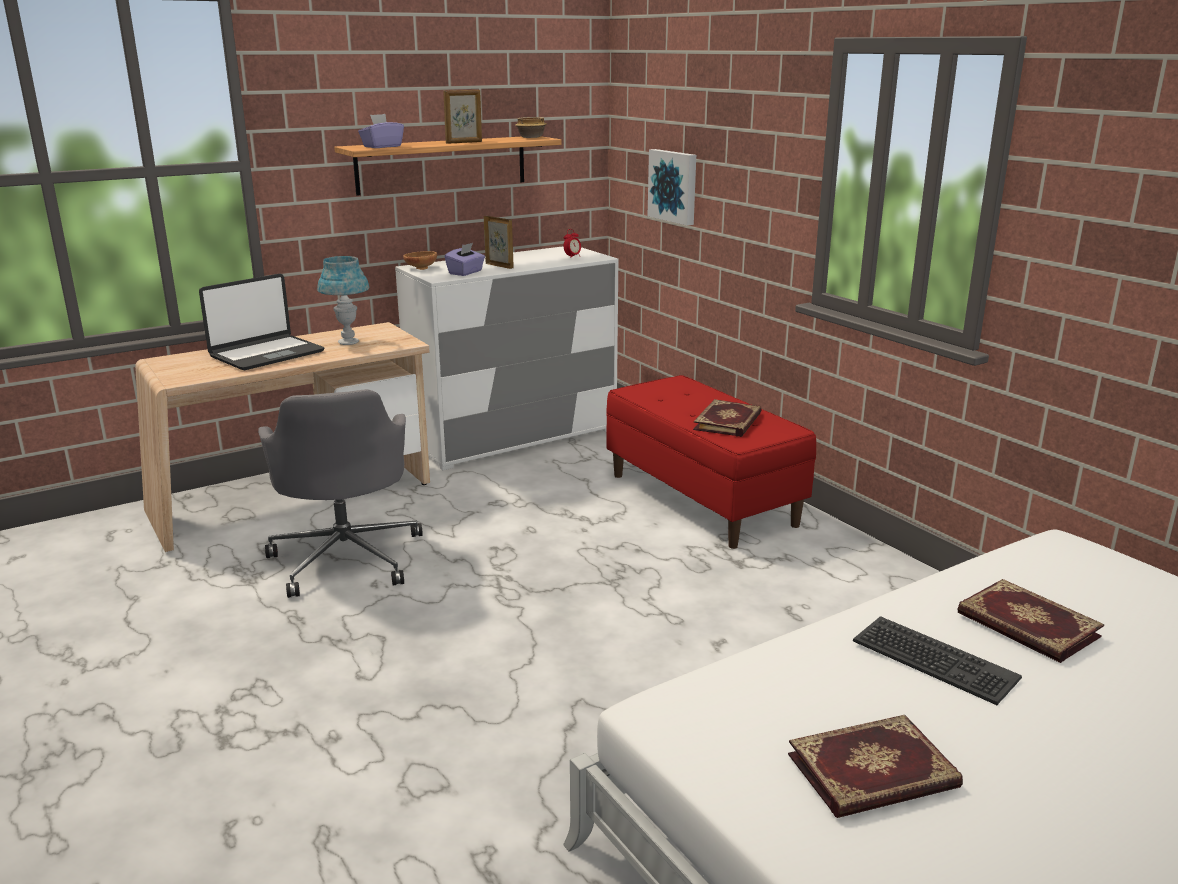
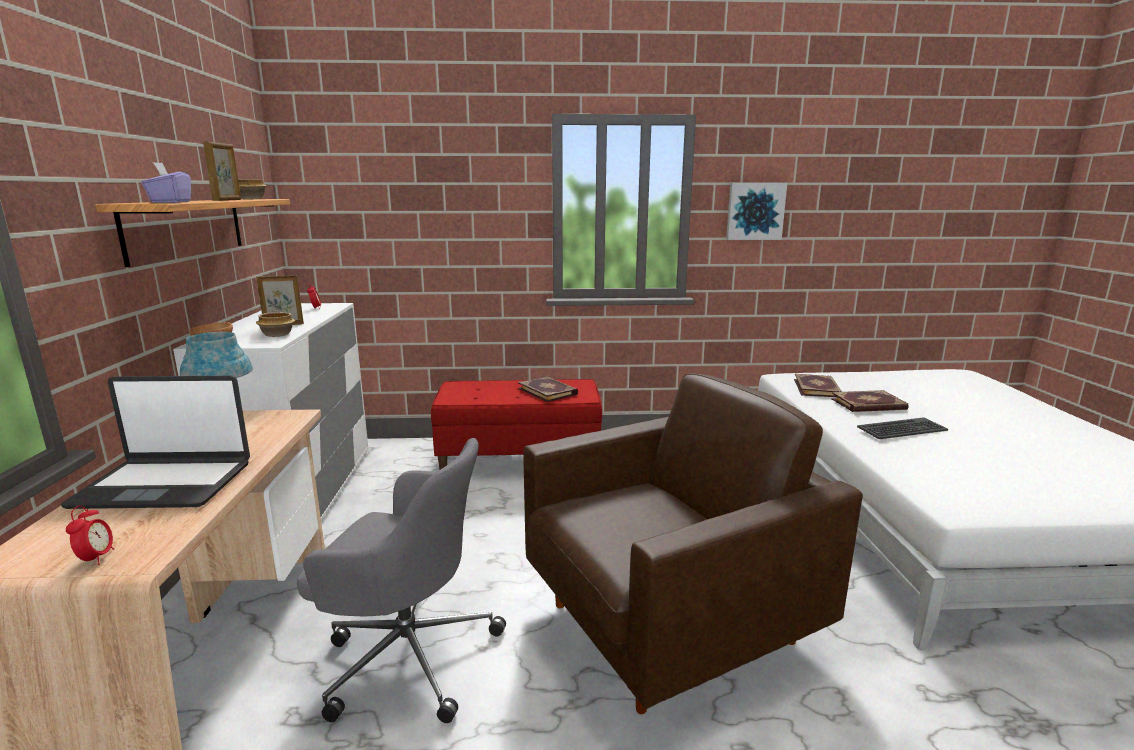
camera: 60 degrees left, 5 degrees down
laptop [199,274,324,370] -> laptop turned 105 degrees clockwise [61,376,250,509]
purple tissue box [445,243,485,276] -> bowl [256,312,295,337]
picture [648,149,696,226] -> picture moved to [726,183,787,240]
book [788,715,963,818] -> book moved to [794,374,842,398]
none -> alarm clock [66,505,115,565]
none -> brown armchair [523,374,863,714]

